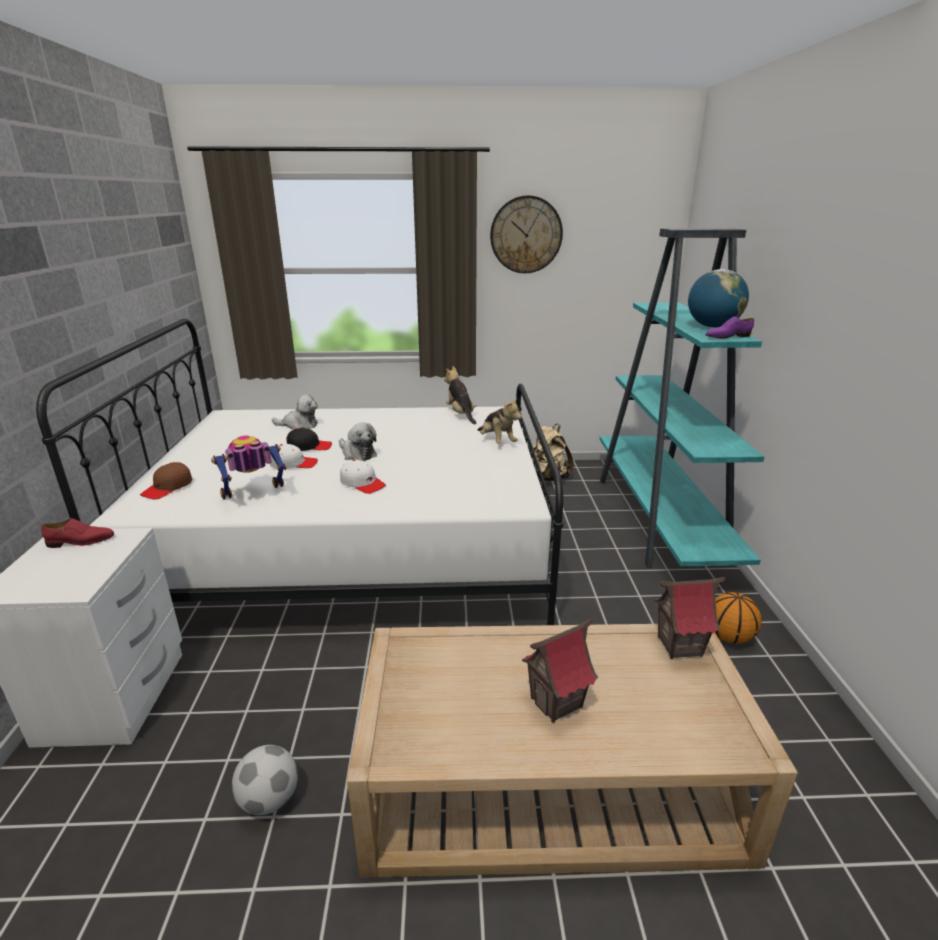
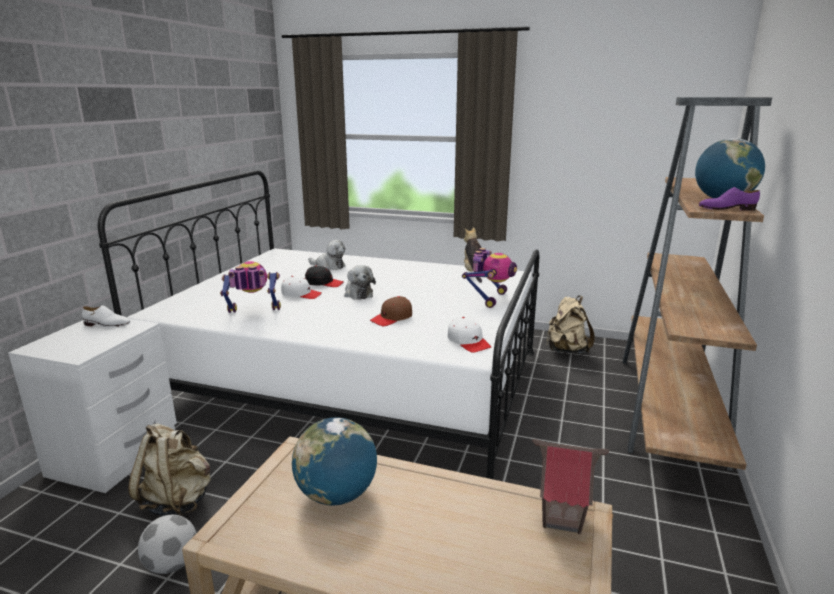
camera: 20 degrees right, 5 degrees down
red shoe [41,518,114,548] -> white shoe [82,305,130,328]
brown cap [140,462,192,500] -> brown cap moved to [370,296,412,326]
white cap [340,460,386,494] -> white cap moved to [448,317,491,353]
plush toy [478,397,522,444] -> toy robot [462,248,517,308]
wall clock [490,195,563,273] -> none
toy house [522,619,598,723] -> none
turquoise bookcase [600,228,765,568] -> brown bookcase [622,97,772,471]
basketball [715,592,762,644] -> none
none -> beige backpack [128,423,211,516]
none -> globe [292,417,377,505]

